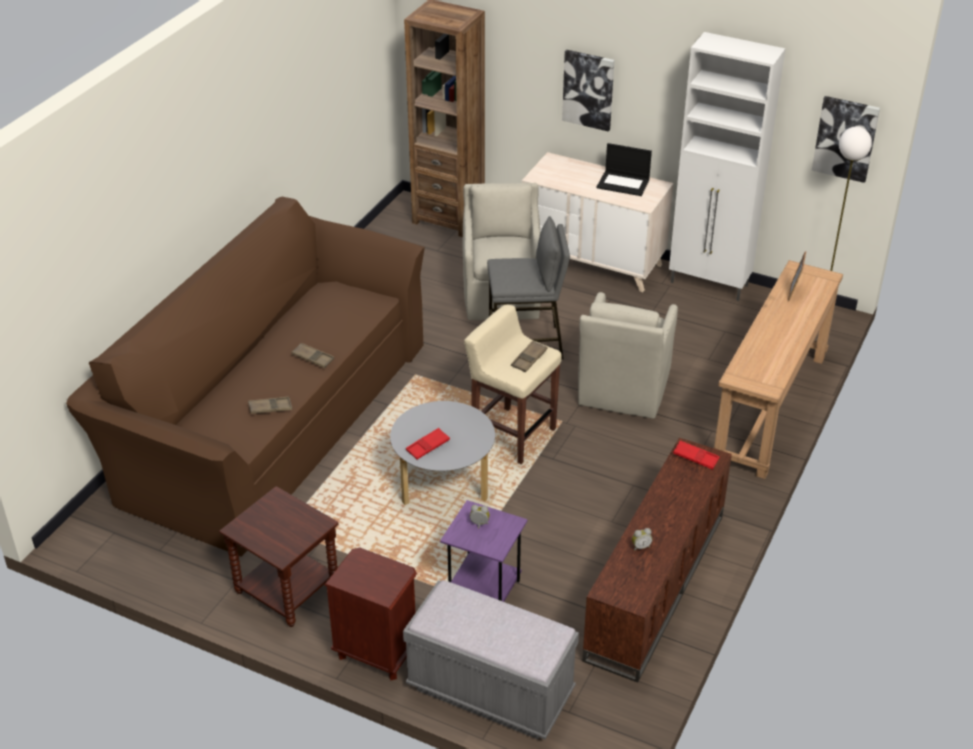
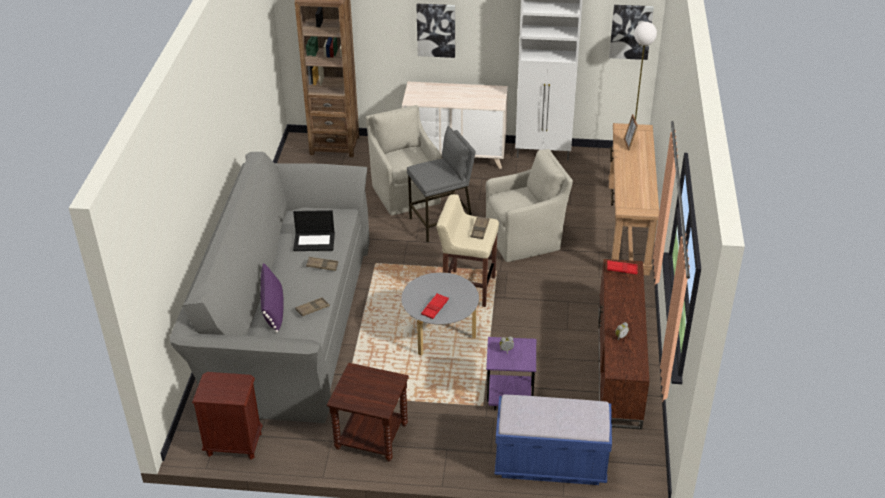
camera: 20 degrees left, 0 degrees up
brown sofa [66,197,425,557] -> grey sofa [170,152,370,423]
brown nightstand [325,548,417,680] -> brown nightstand moved to [192,372,262,460]
grey bench [403,580,579,739] -> blue bench [495,395,612,485]
beige armchair [578,292,678,419] -> beige armchair turned 105 degrees counterclockwise [486,149,573,262]
laptop [597,143,652,196] -> laptop moved to [293,210,335,251]
none -> purple pillow [261,263,284,333]

